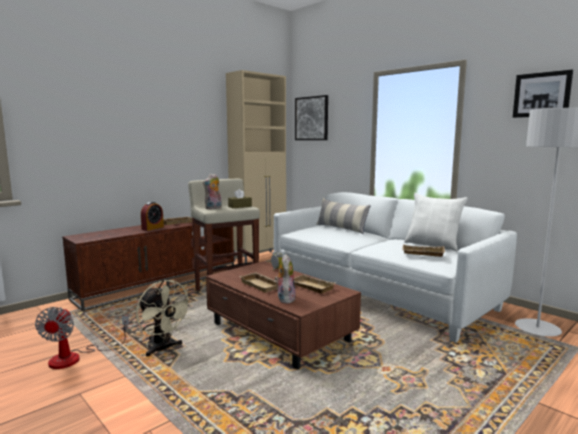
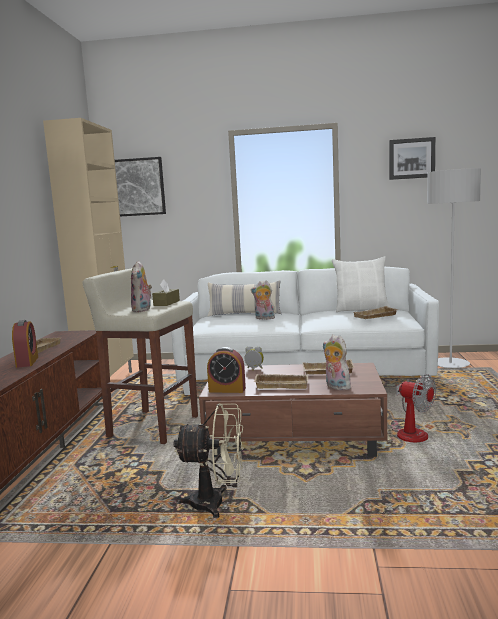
camera: 40 degrees left, 0 degrees up
fan [35,307,129,369] -> fan moved to [391,374,436,442]
none -> alarm clock [207,347,246,393]
none -> plush toy [251,280,275,320]

